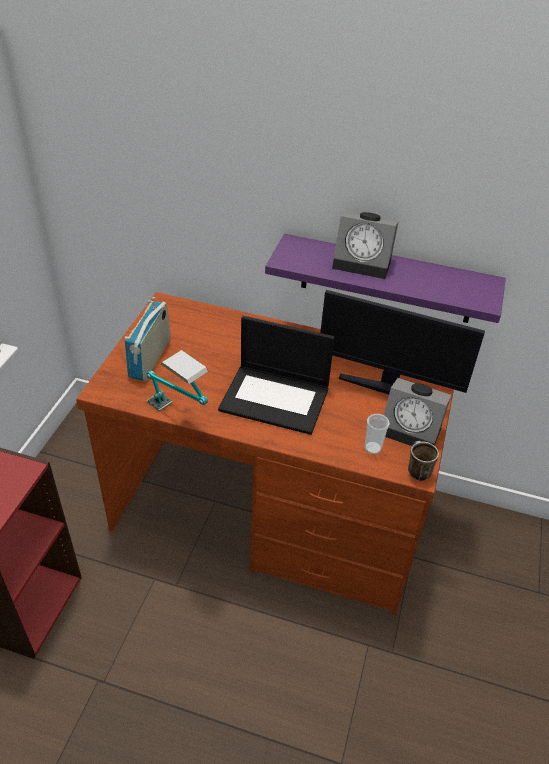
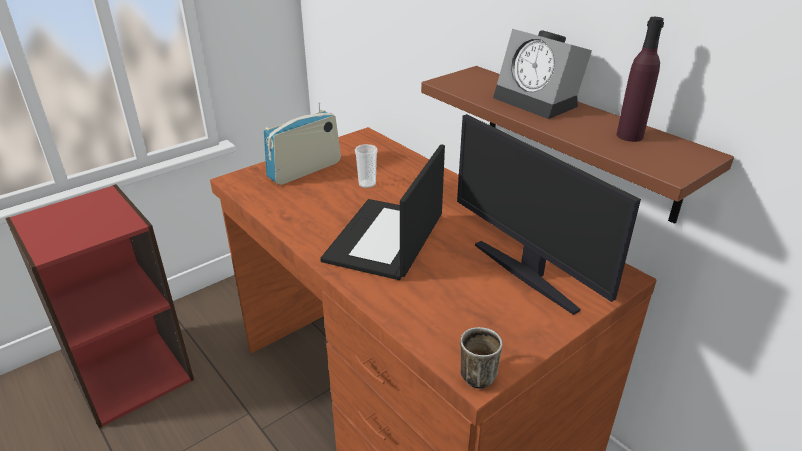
camera: 35 degrees right, 10 degrees down
table lamp [147,350,208,411] -> none
laptop [218,316,335,435] -> laptop turned 60 degrees clockwise [320,144,445,280]
purple shelf [265,234,506,323] -> brown shelf [421,66,734,224]
cup [365,414,390,454] -> cup moved to [355,144,378,188]
alarm clock [384,378,451,446] -> none
none -> purple bottle [617,17,664,142]

